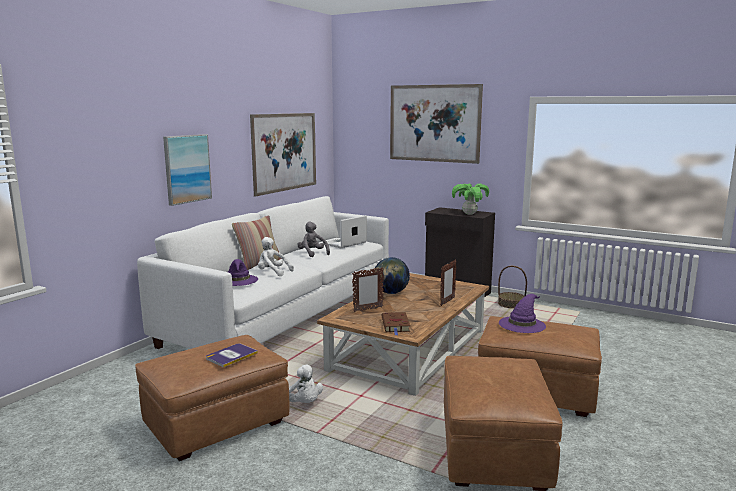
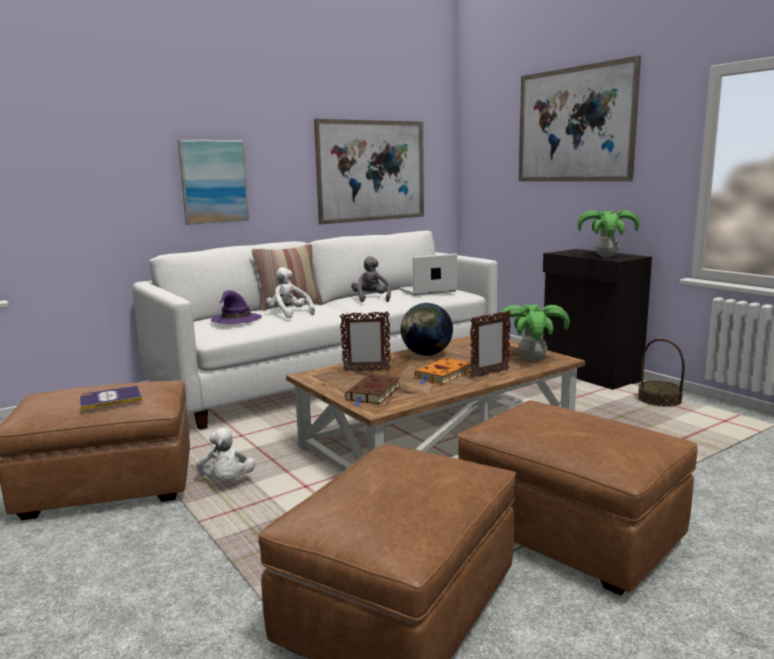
camera: 25 degrees right, 0 degrees up
purple hat [499,294,546,333] -> none
none -> orange book [414,358,471,384]
none -> potted plant [499,304,570,361]

